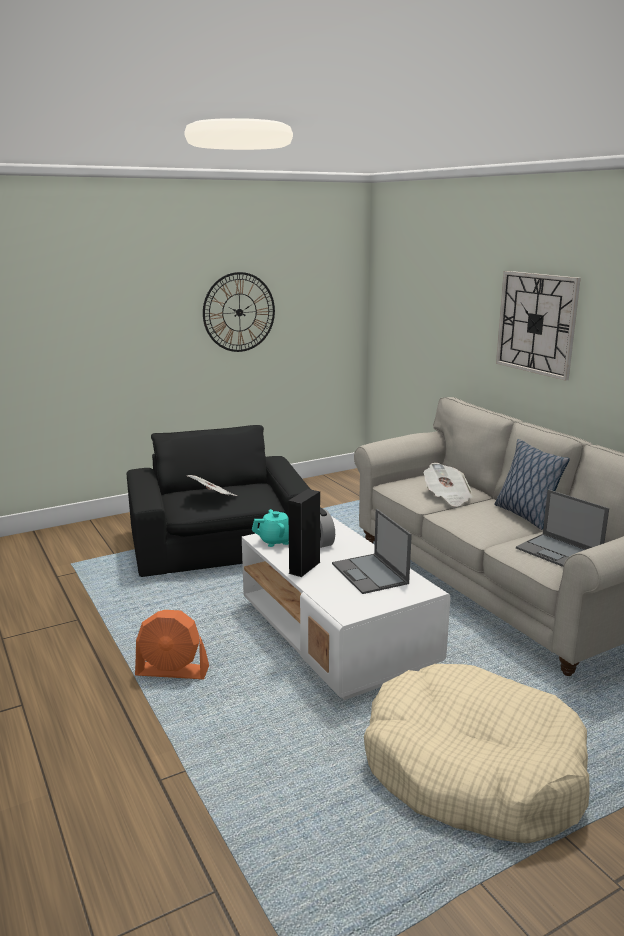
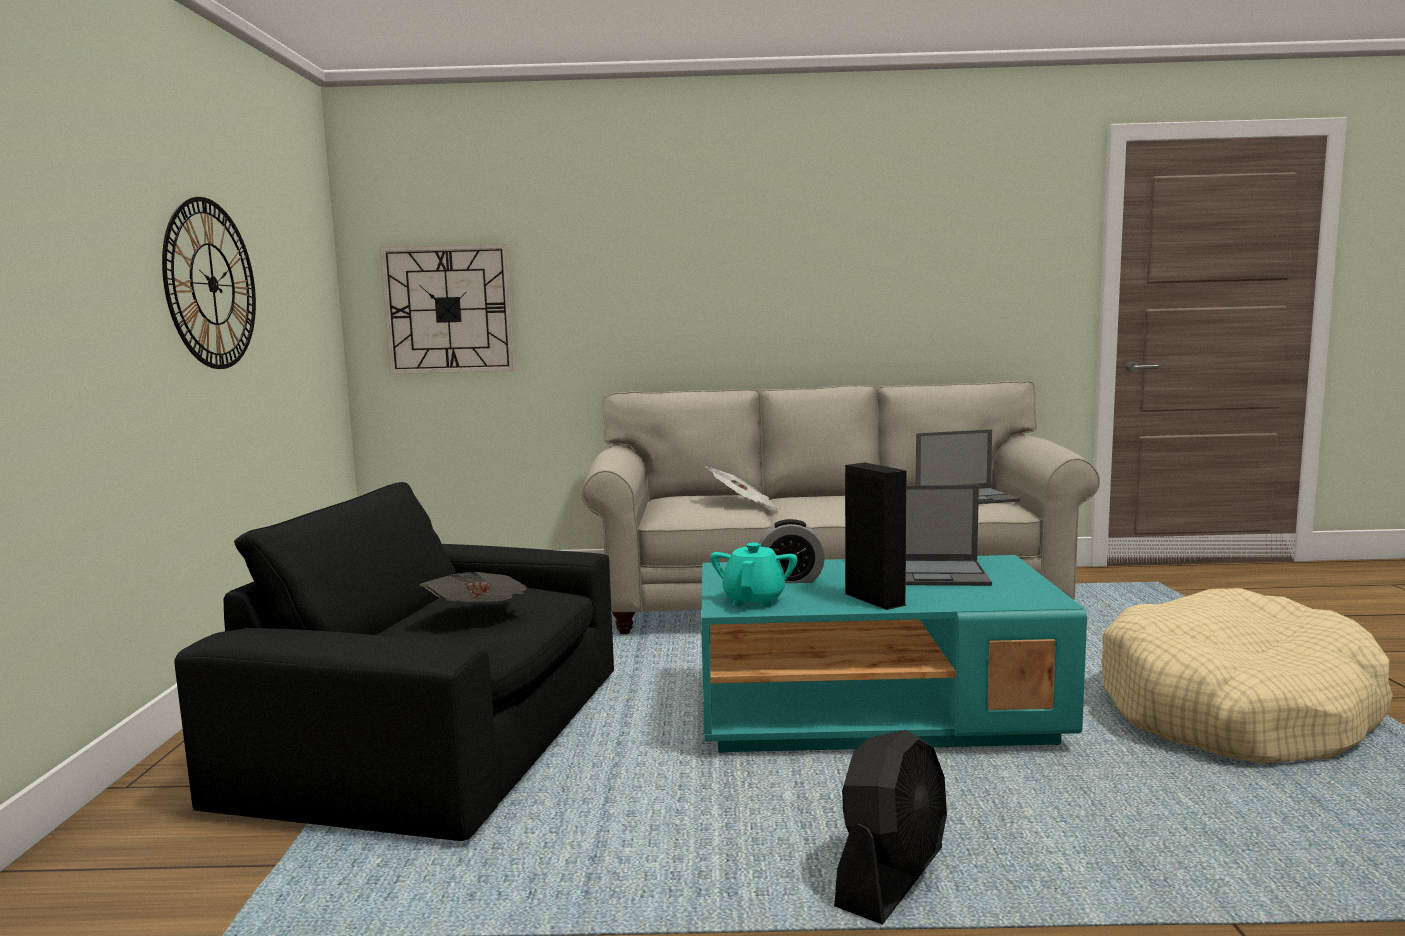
camera: 60 degrees left, 10 degrees down
orange fan [135,610,209,679] -> black fan [834,730,947,925]
white coffee table [242,516,451,700] -> turquoise coffee table [701,555,1087,753]
pillow [494,439,570,530] -> none
wall clock [496,271,581,381] -> wall clock moved to [380,244,515,374]

